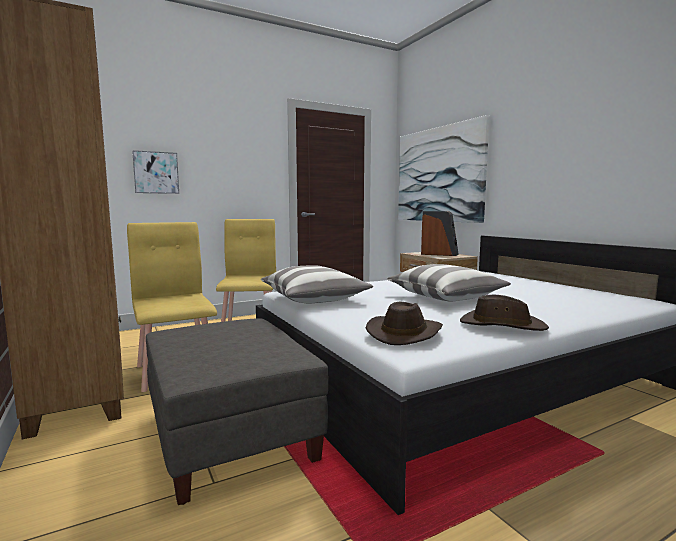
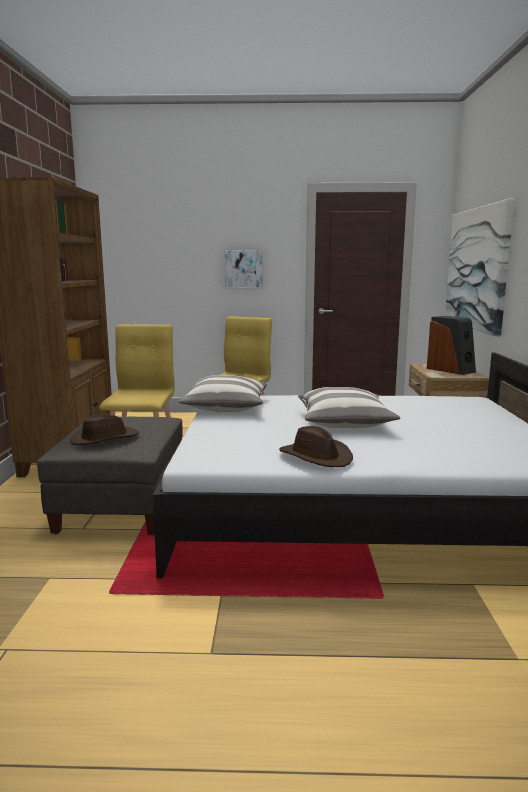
camera: 30 degrees right, 5 degrees up
picture [132,150,179,194] -> picture moved to [224,249,263,288]
brown hat [366,302,443,345] -> brown hat moved to [70,414,139,445]

